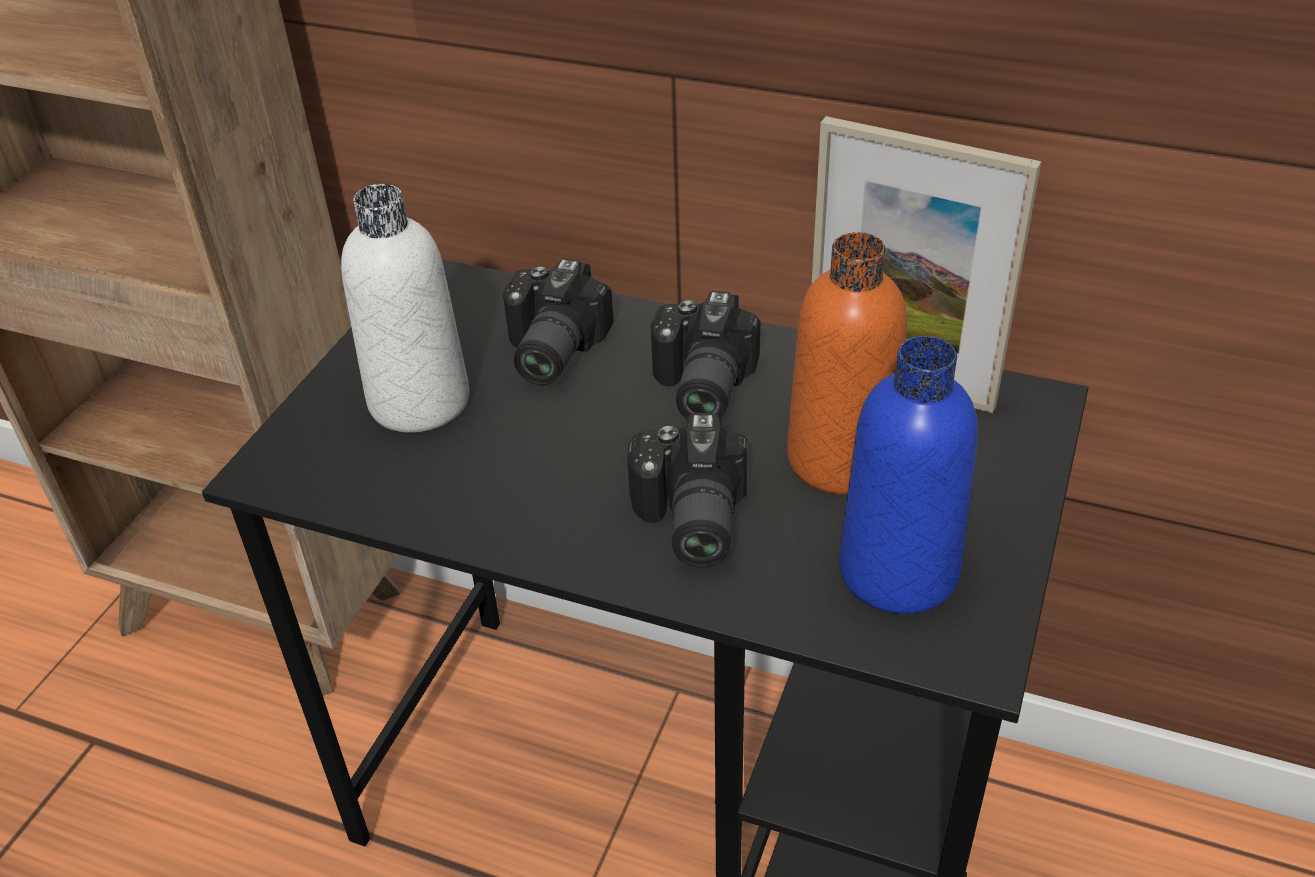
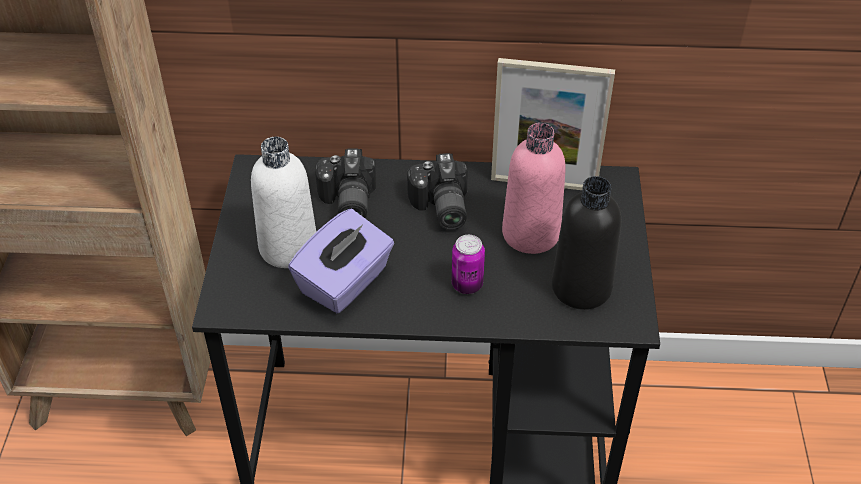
camera: 20 degrees left, 5 degrees up
camera [627,413,747,568] -> can [452,235,485,294]
orange bottle [787,232,907,494] -> pink bottle [502,123,566,254]
blue bottle [839,336,978,614] -> black bottle [551,176,621,310]
none -> purple tissue box [288,209,394,313]

